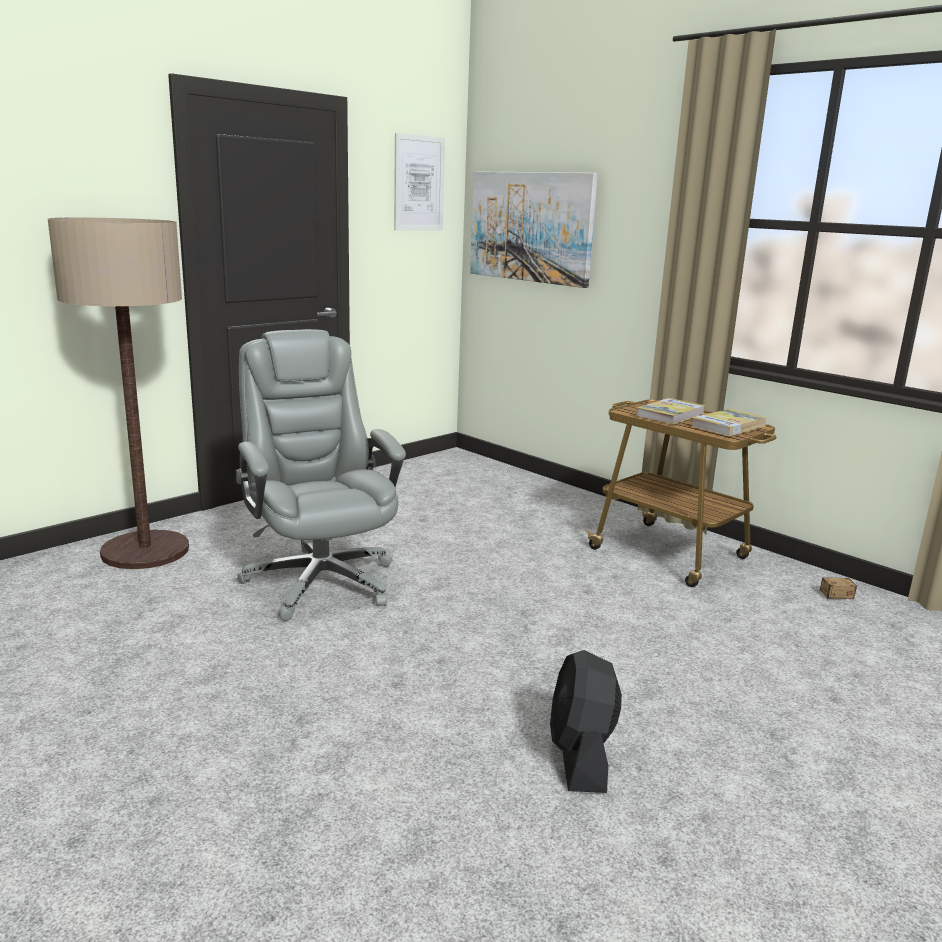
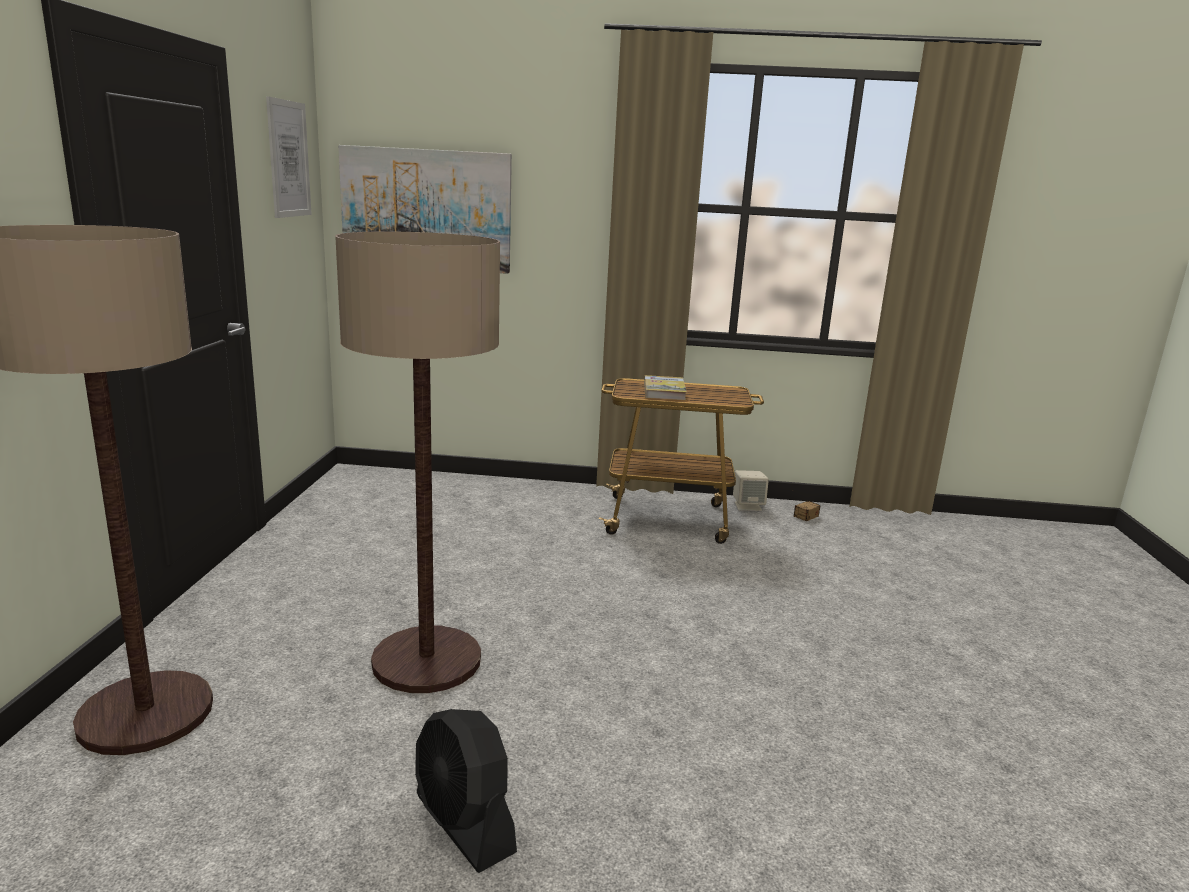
camera: 40 degrees left, 0 degrees up
grey office chair [235,329,406,621] -> floor lamp [335,231,500,693]
black fan [550,650,622,793] -> black fan moved to [415,709,517,873]
book [691,409,767,437] -> none
none -> beige speaker [733,470,769,511]

